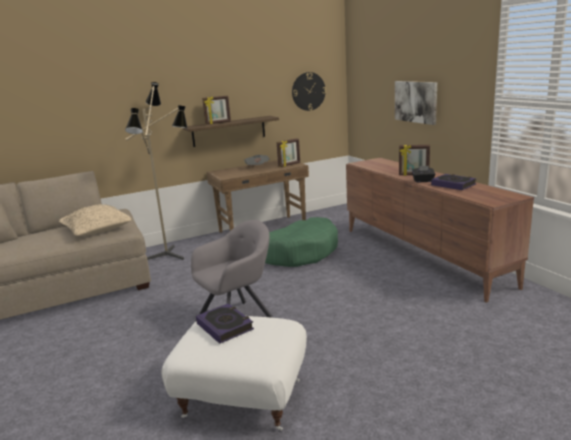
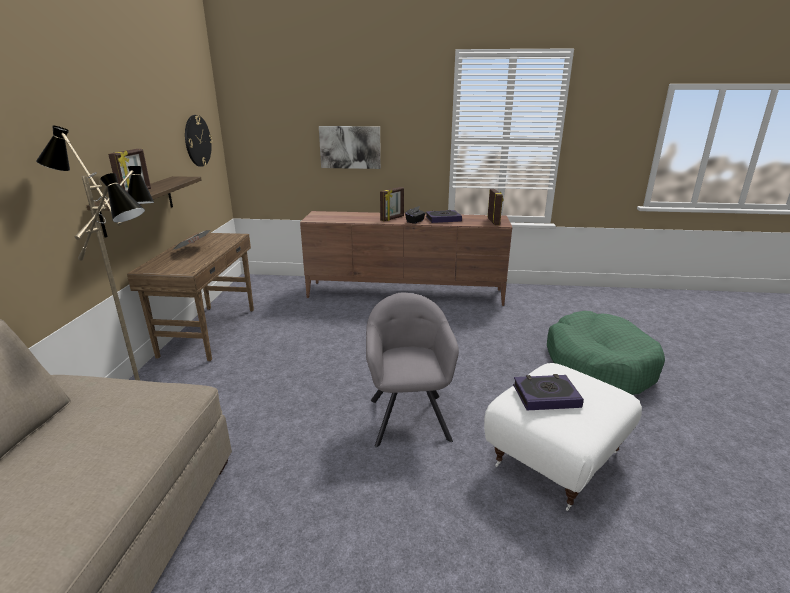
camera: 60 degrees left, 5 degrees up
beige pillow [59,204,132,236] -> none
green dog bed [265,217,338,267] -> green dog bed moved to [547,311,665,395]
picture frame [277,138,300,167] -> picture frame moved to [487,189,504,225]

